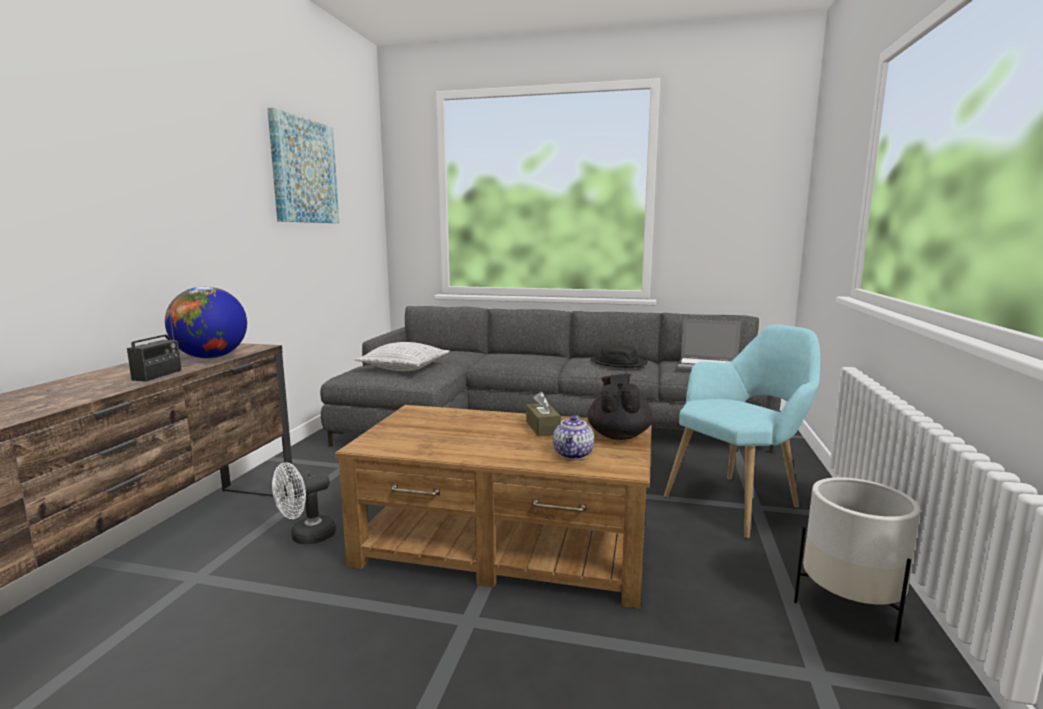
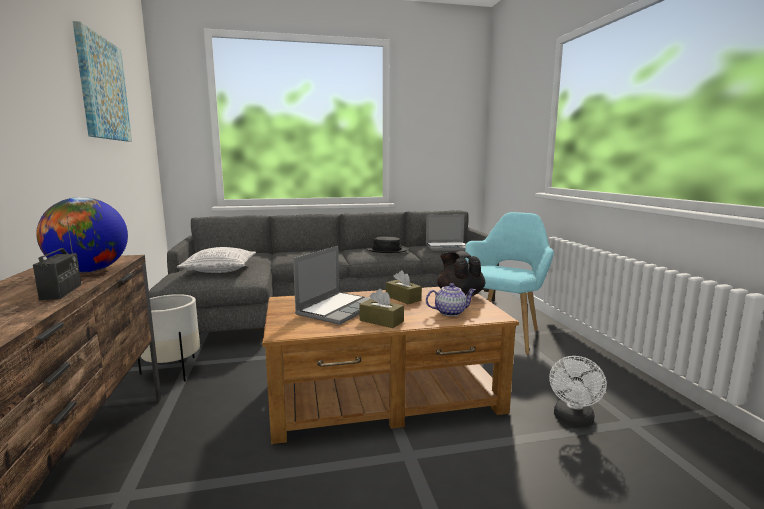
camera: 25 degrees left, 0 degrees up
white fan [272,462,336,544] -> white fan moved to [549,356,607,427]
teapot [553,415,594,460] -> teapot turned 90 degrees counterclockwise [426,283,475,316]
white planter [794,477,921,643] -> white planter moved to [138,294,200,382]
none -> laptop [293,246,371,325]
none -> brown tissue box [359,289,404,328]

